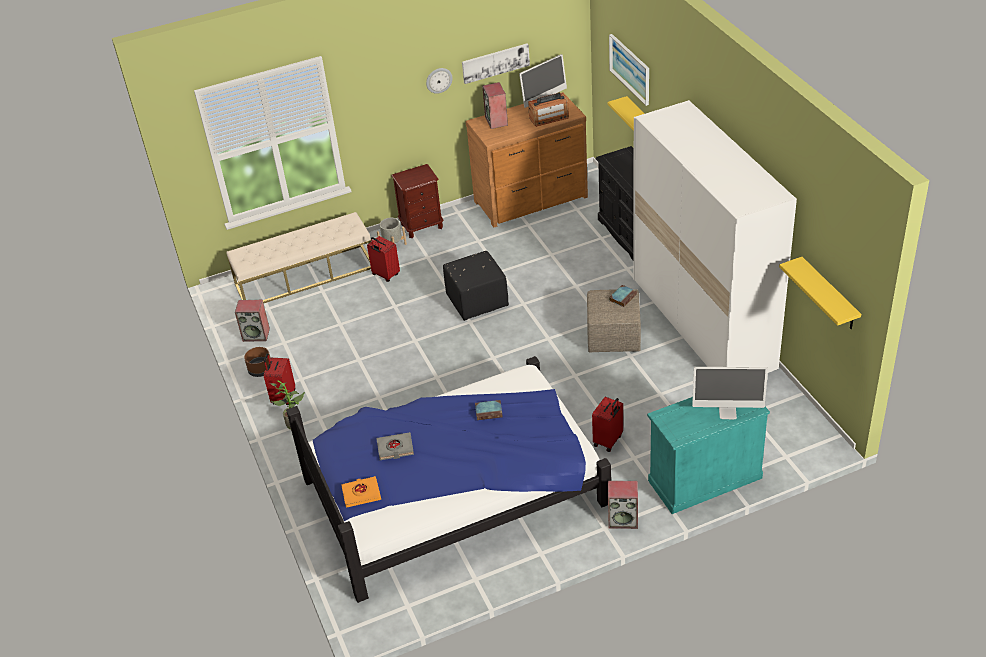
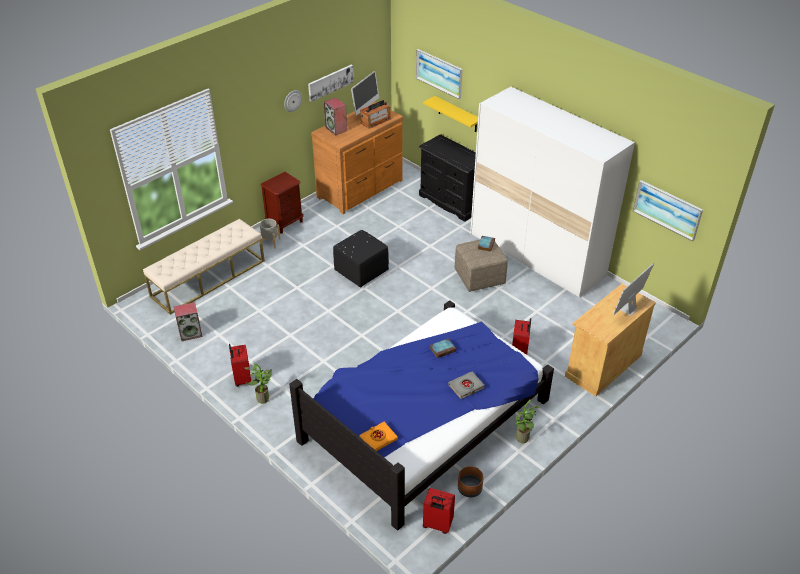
camera: 25 degrees left, 0 degrees up
brown planter [244,347,270,377] -> brown planter moved to [458,466,484,497]
red suitcase [367,236,400,282] -> red suitcase moved to [423,488,455,534]
grey book [376,432,414,460] -> grey book moved to [448,371,485,399]
speaker [608,481,638,529] -> none
turquoise cabinet [647,397,770,514] -> beige cabinet [565,284,656,397]
monitor [692,367,768,419] -> monitor turned 150 degrees clockwise [613,263,654,316]
yellow shelf [779,257,861,329] -> picture [633,180,703,241]
none -> potted plant [515,400,541,444]

